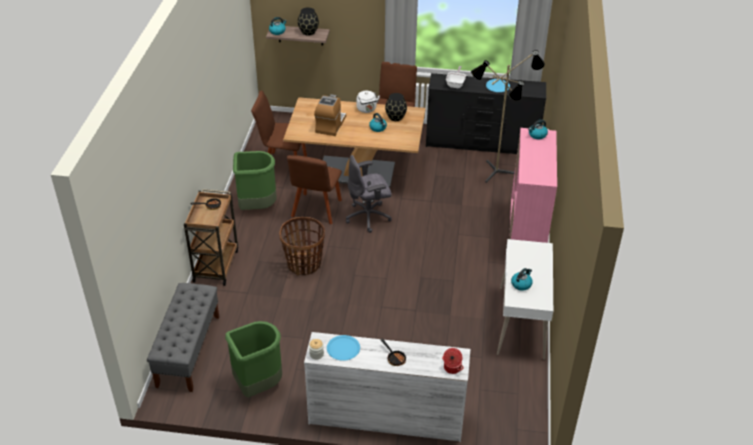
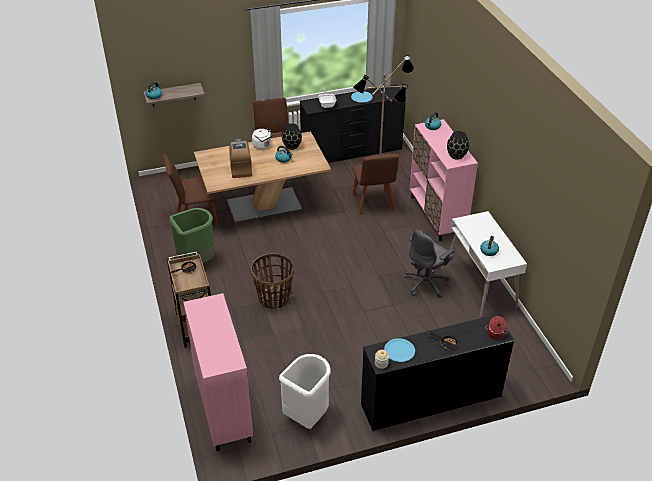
camera: 25 degrees left, 0 degrees up
grey bench [147,283,219,392] -> pink cabinet [183,293,253,452]
green trash can [225,321,282,398] -> white trash can [279,354,330,429]
brown chair [287,155,342,224] -> brown chair moved to [352,154,399,215]
black vase [298,7,319,36] -> black vase moved to [447,131,469,160]
white dresser [304,332,471,442] -> black dresser [361,314,514,431]
grey office chair [346,155,392,233] -> grey office chair moved to [404,230,455,298]

